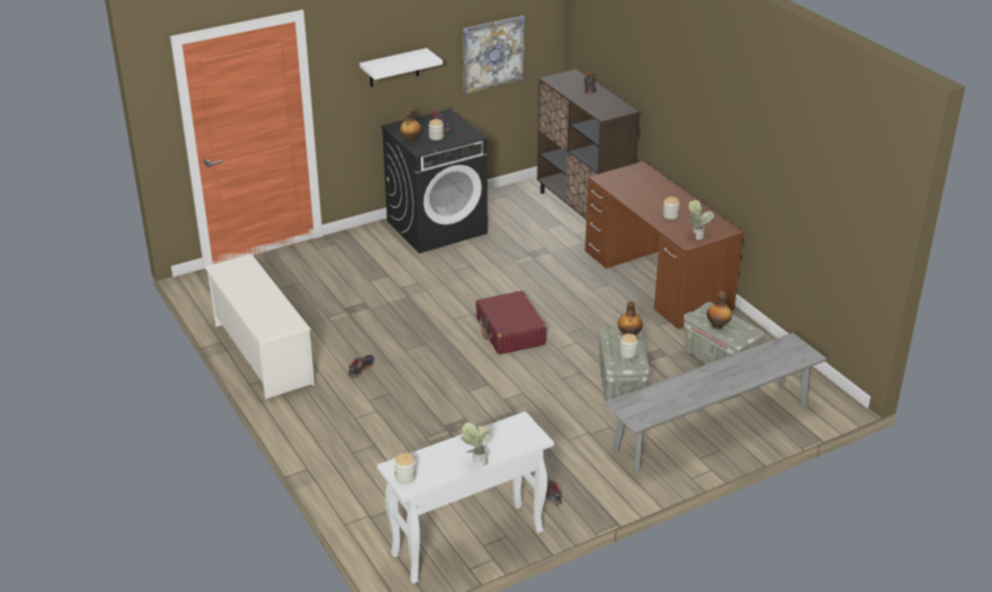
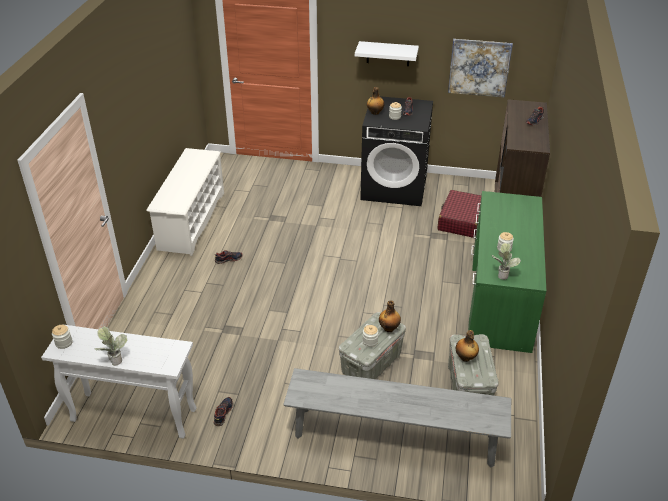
camera: 40 degrees right, 5 degrees up
red suitcase [476,291,547,355] -> red suitcase moved to [438,190,482,238]
brown desk [585,161,744,329] -> green desk [468,191,546,353]

